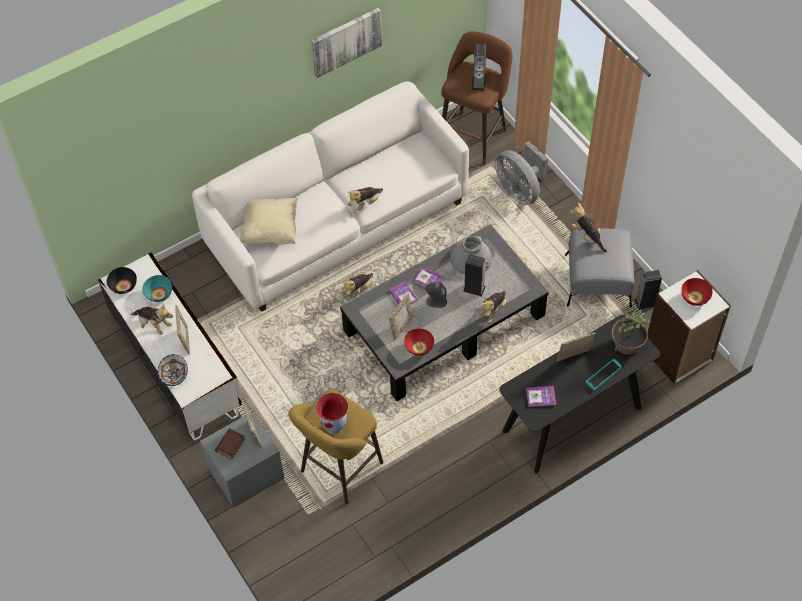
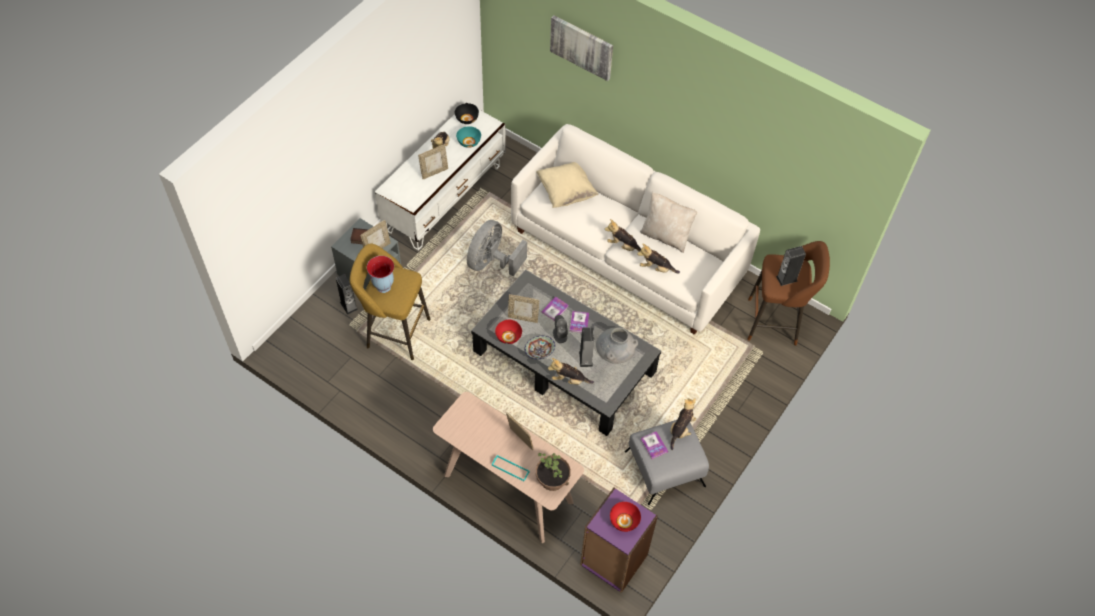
camera: 65 degrees right, 0 degrees up
bowl [158,354,188,386] -> bowl moved to [524,336,555,359]
picture [311,8,382,78] -> picture moved to [550,15,613,81]
plush toy [342,273,373,301] -> plush toy moved to [637,243,680,273]
grey fan [495,141,548,205] -> grey fan moved to [467,220,527,276]
black console table [499,314,660,474] -> beige console table [433,392,584,543]
book [526,386,556,407] -> book moved to [640,431,668,459]
speaker [635,270,662,309] -> speaker moved to [336,274,358,315]
white bookcase [648,270,731,384] -> purple bookcase [580,488,658,593]
none -> beige pillow [640,192,697,253]

